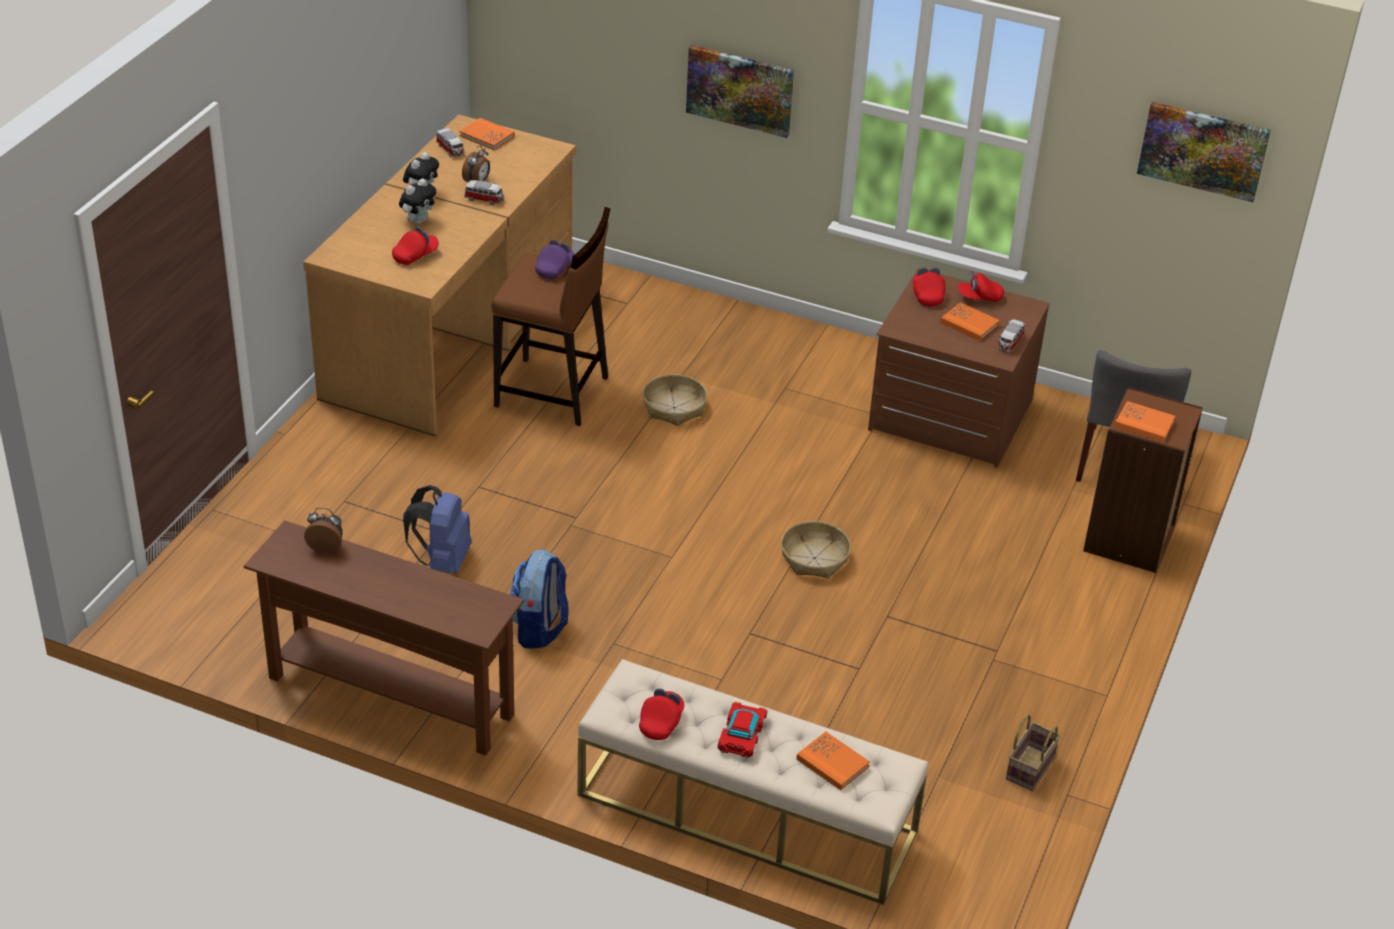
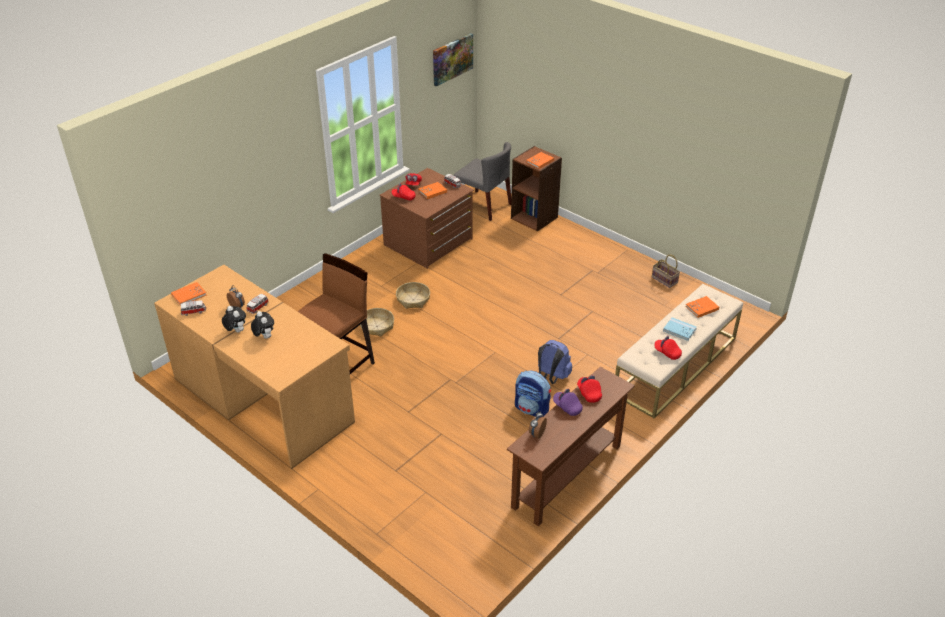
camera: 70 degrees left, 0 degrees up
red cap [392,226,439,265] -> red cap moved to [577,375,602,403]
blue backpack [403,485,472,573] -> blue backpack moved to [538,340,572,384]
purple cap [535,239,574,279] -> purple cap moved to [553,389,583,416]
picture [686,45,794,138] -> none
toy car [718,701,768,759] -> blue book [663,317,697,341]
basket [781,521,851,579] -> basket moved to [396,282,430,309]

